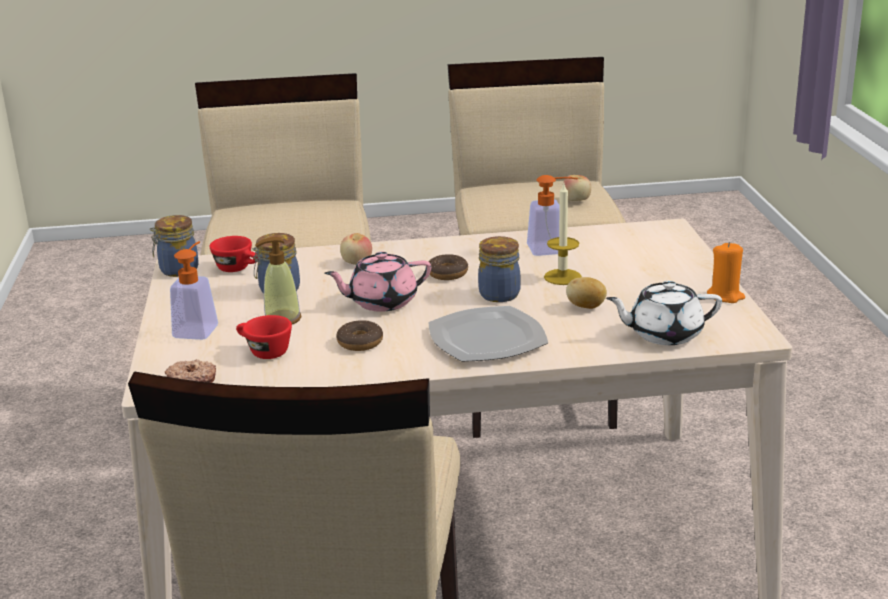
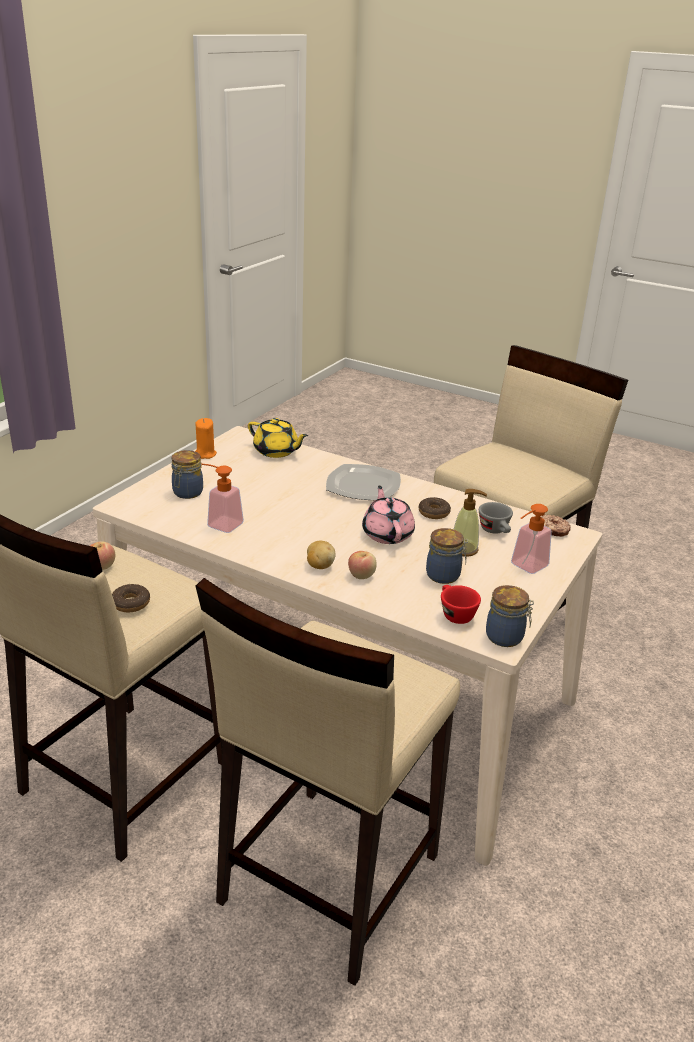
camera: 145 degrees left, 5 degrees up
red cup [236,315,292,359] -> grey cup [479,502,513,534]
pink teapot [325,252,431,312] -> pink teapot turned 120 degrees counterclockwise [362,486,415,544]
donut [429,254,468,280] -> donut moved to [112,584,150,612]
jar [478,236,521,302] -> jar moved to [171,450,203,499]
candle [544,183,582,285] -> none
potato [566,277,607,309] -> potato moved to [307,541,336,569]
white teapot [606,281,722,345] -> yellow teapot [248,418,308,458]

